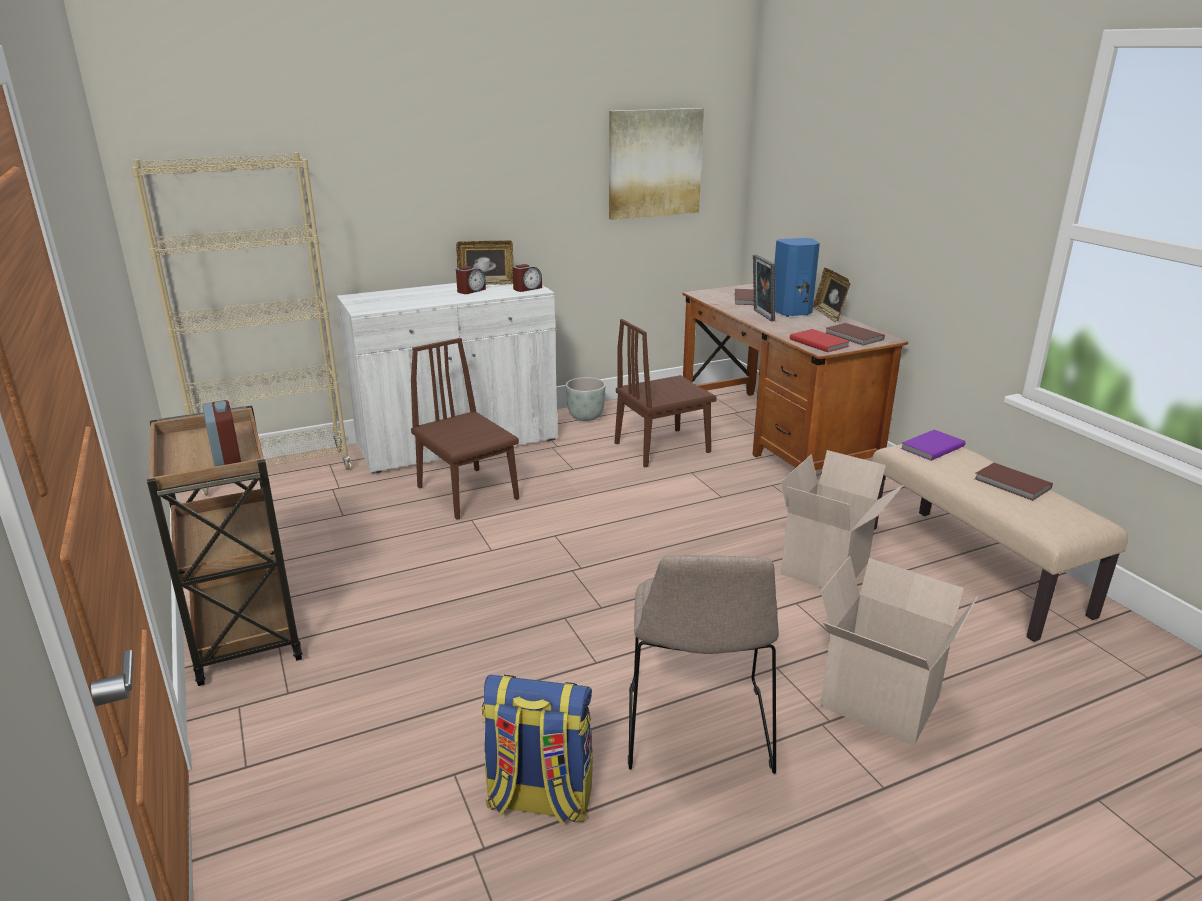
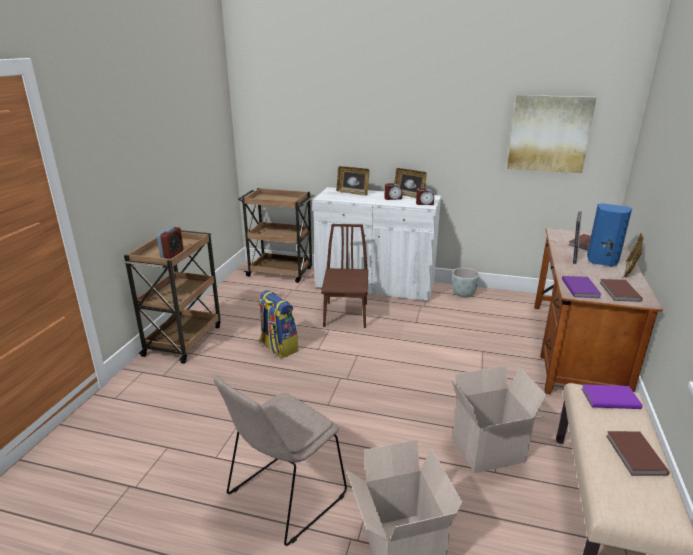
camera: 40 degrees right, 0 degrees up
beige bookcase [132,152,351,496] -> brown cart [238,188,314,283]
backpack [482,675,593,825] -> backpack moved to [258,290,298,358]
brown chair [615,319,717,467] -> none
red book [790,329,850,352] -> purple book [562,276,601,298]
none -> picture frame [336,166,369,196]

